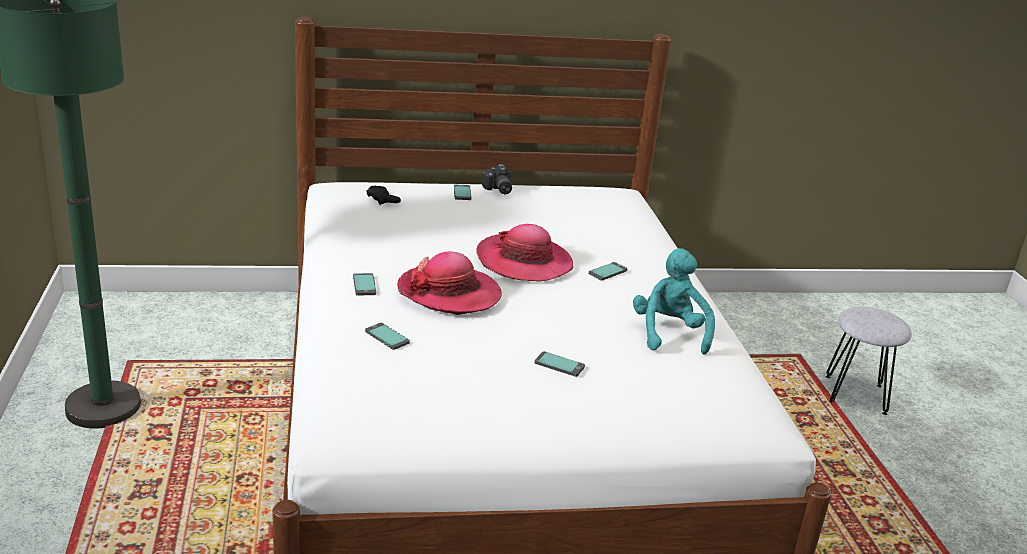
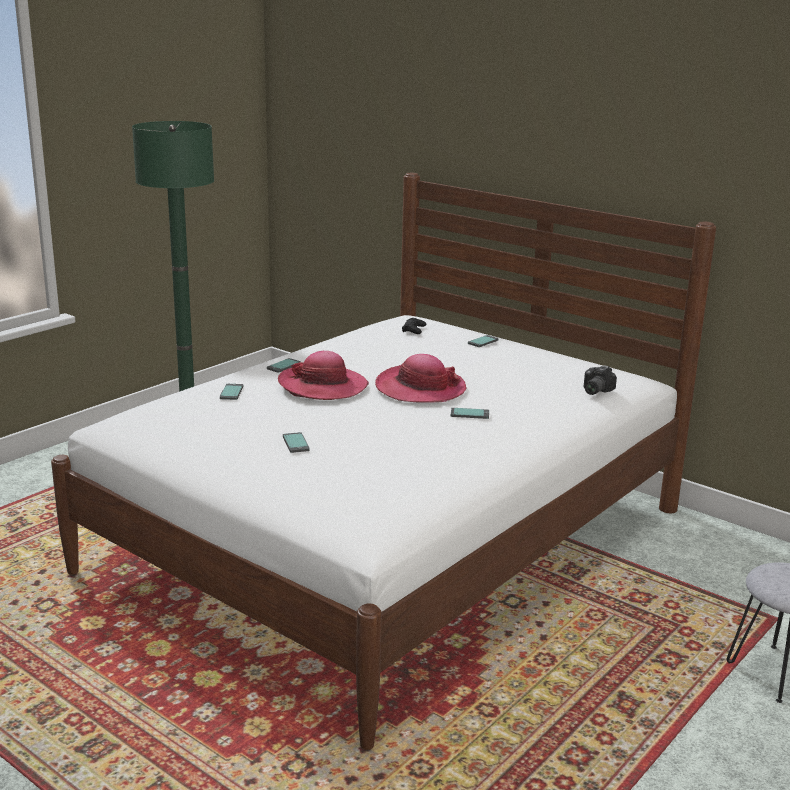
camera: 50 degrees right, 5 degrees down
camera [482,164,512,194] -> camera moved to [584,365,617,395]
turquoise plush toy [633,248,715,355] -> none

